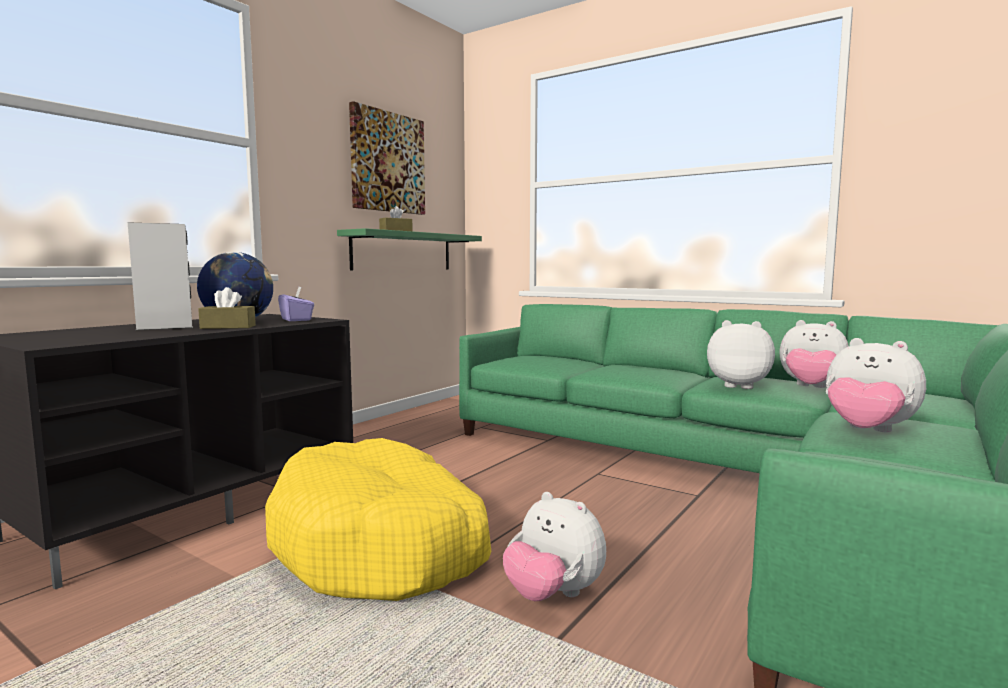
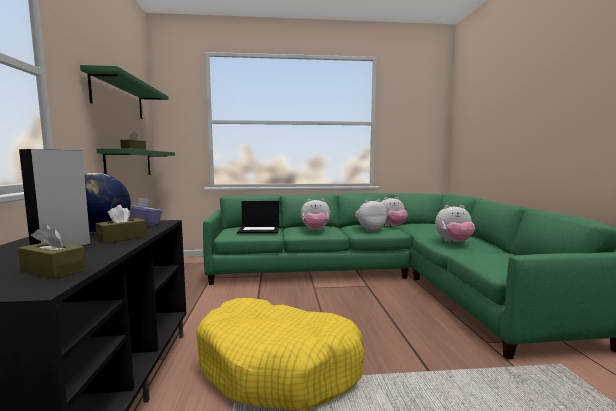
camera: 40 degrees left, 0 degrees up
picture [349,101,425,215] -> green shelf [80,65,169,119]
plush toy [503,492,606,601] -> plush toy moved to [301,199,330,230]
none -> brown tissue box [18,224,87,279]
none -> laptop [237,201,279,234]

